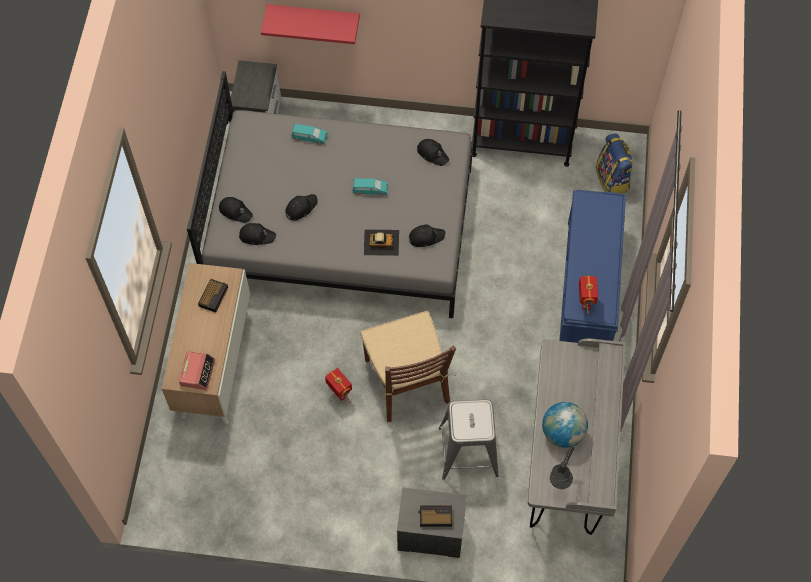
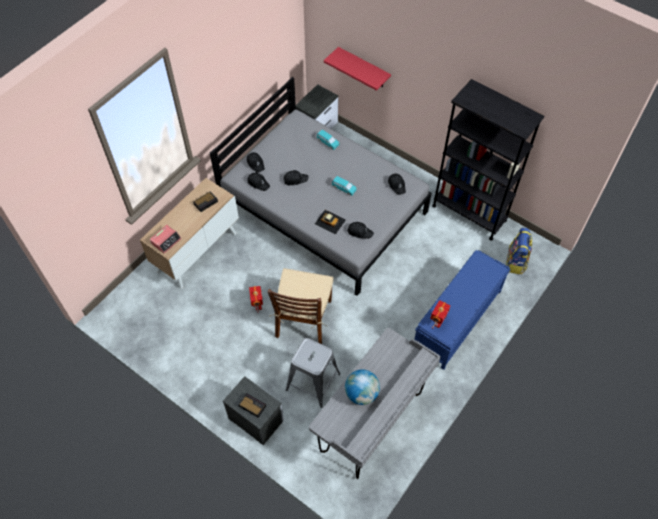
camera: 30 degrees right, 5 degrees down
black table lamp [550,445,575,489] -> none

